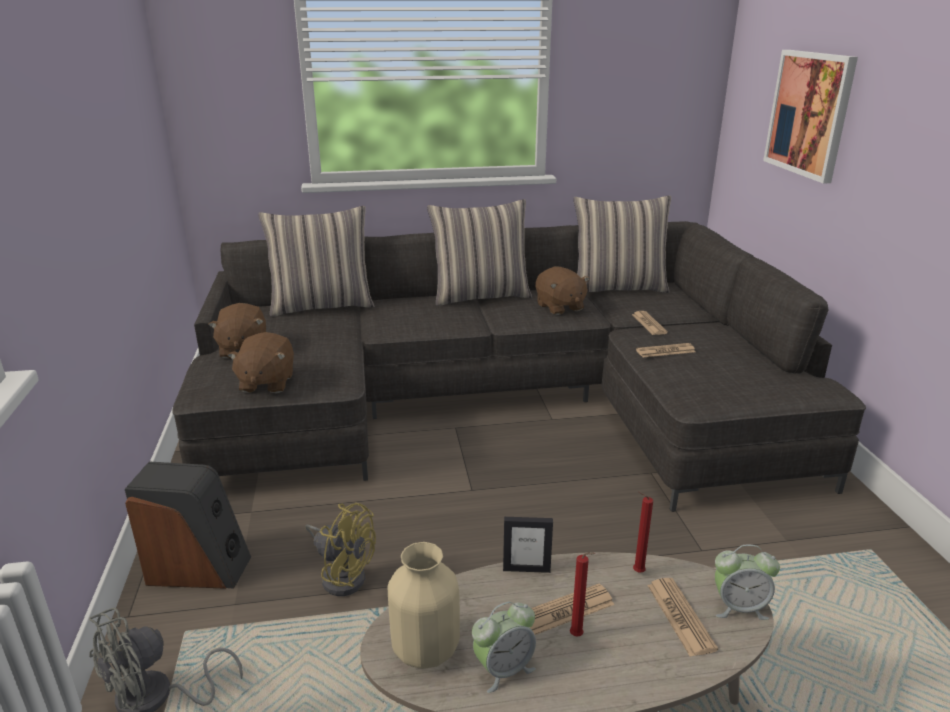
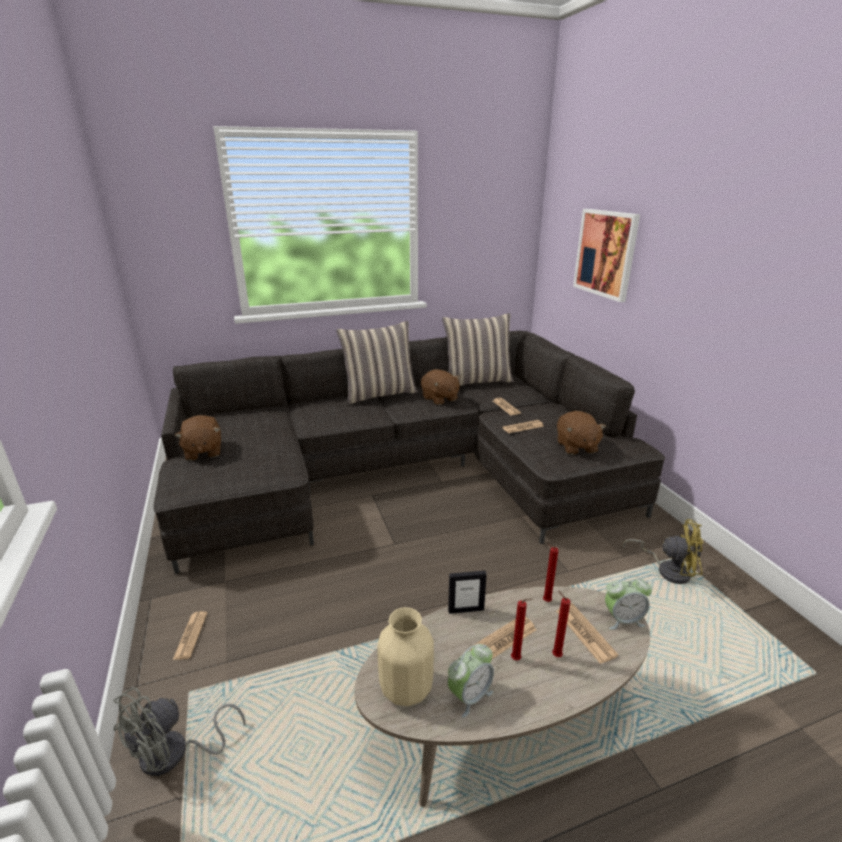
camera: 10 degrees left, 0 degrees up
speaker [125,461,251,589] -> newspaper [173,611,207,660]
brown plush toy [227,332,294,393] -> brown plush toy moved to [557,411,606,455]
pillow [258,206,374,317] -> none
yellow fan [305,503,376,596] -> yellow fan moved to [623,519,704,584]
none -> red candle [552,591,571,657]

